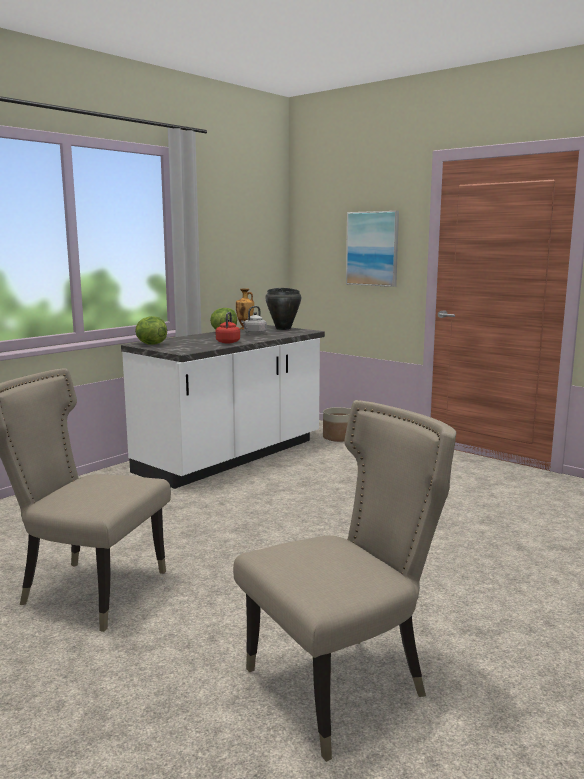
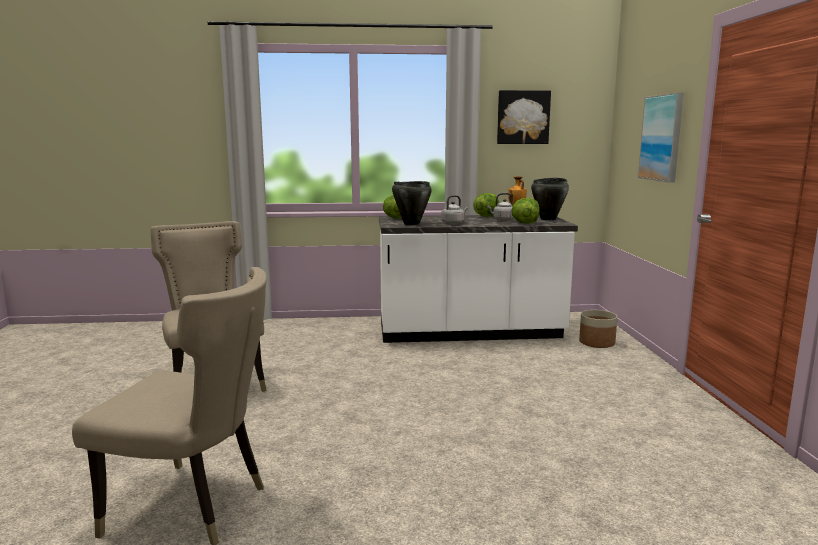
camera: 45 degrees right, 0 degrees up
red kettle [216,312,240,343] -> grey kettle [441,195,468,224]
none -> black cooking pot [392,181,431,225]
none -> picture [497,90,551,144]
none -> lettuce [511,198,539,224]

